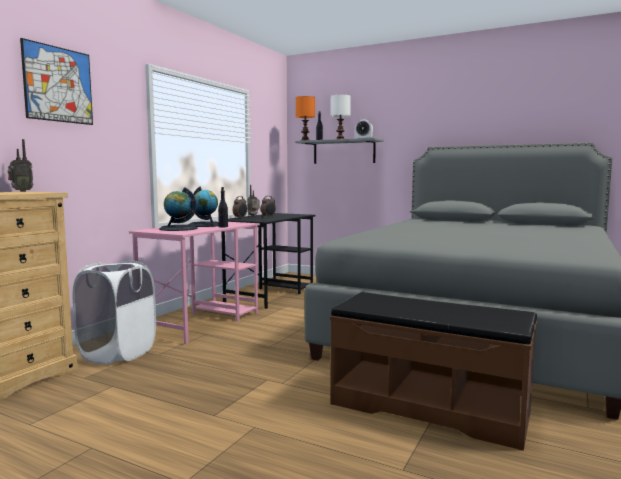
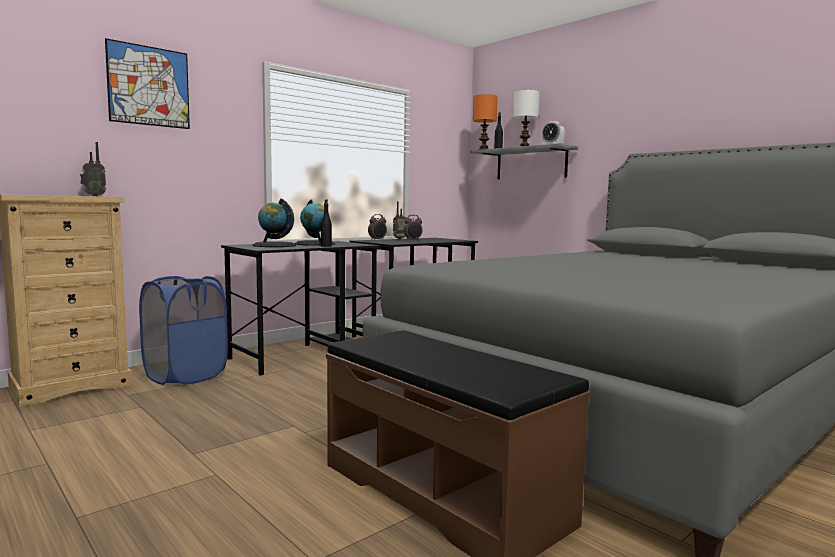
camera: 20 degrees right, 0 degrees up
white laundry basket [73,261,156,364] -> blue laundry basket [139,276,228,385]
pink desk [129,221,260,344] -> black desk [221,241,380,375]

